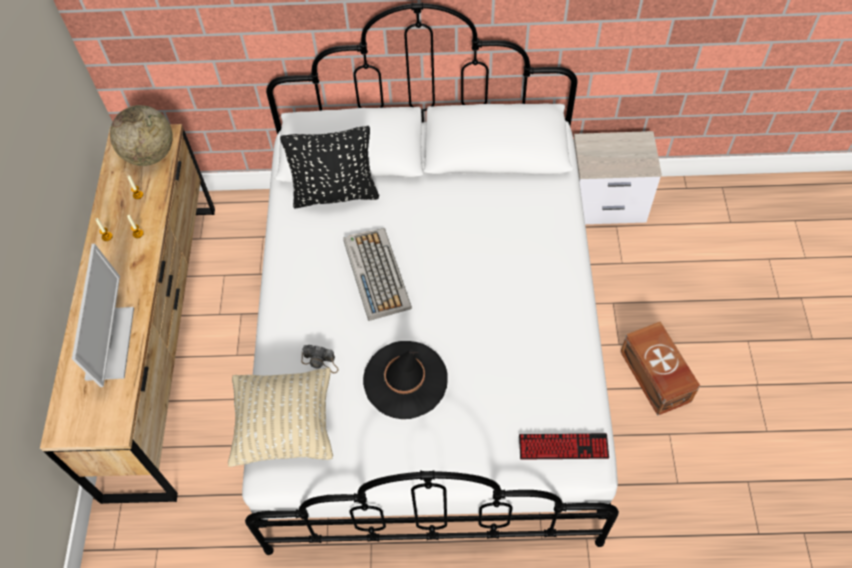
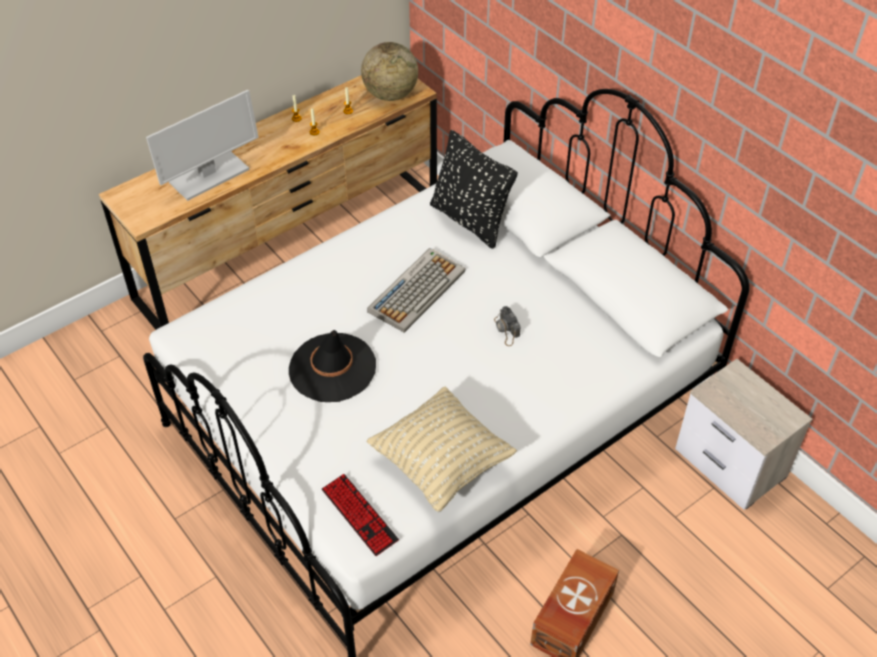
camera: 50 degrees right, 10 degrees down
beige pillow [228,368,333,467] -> beige pillow moved to [366,386,517,512]
camera [301,345,338,373] -> camera moved to [494,306,521,346]

